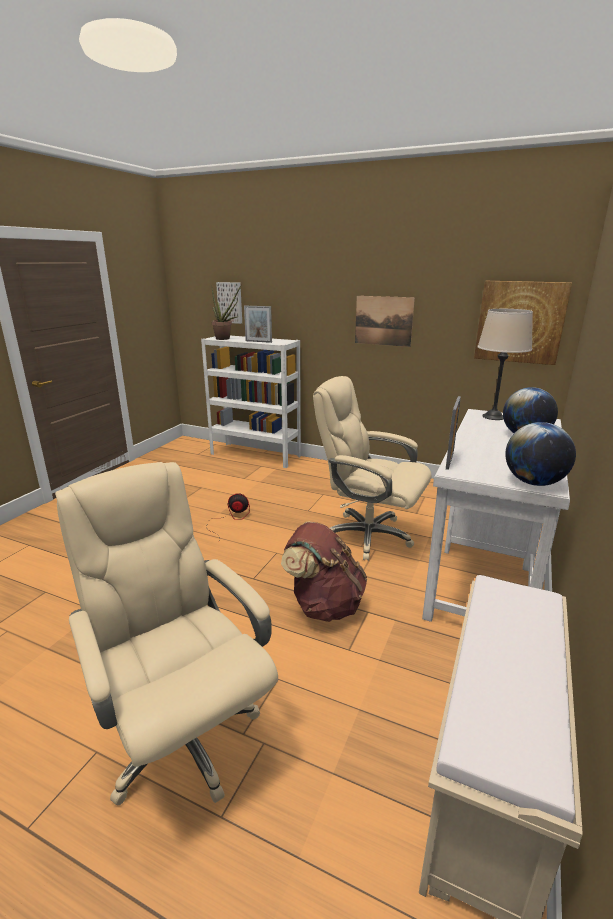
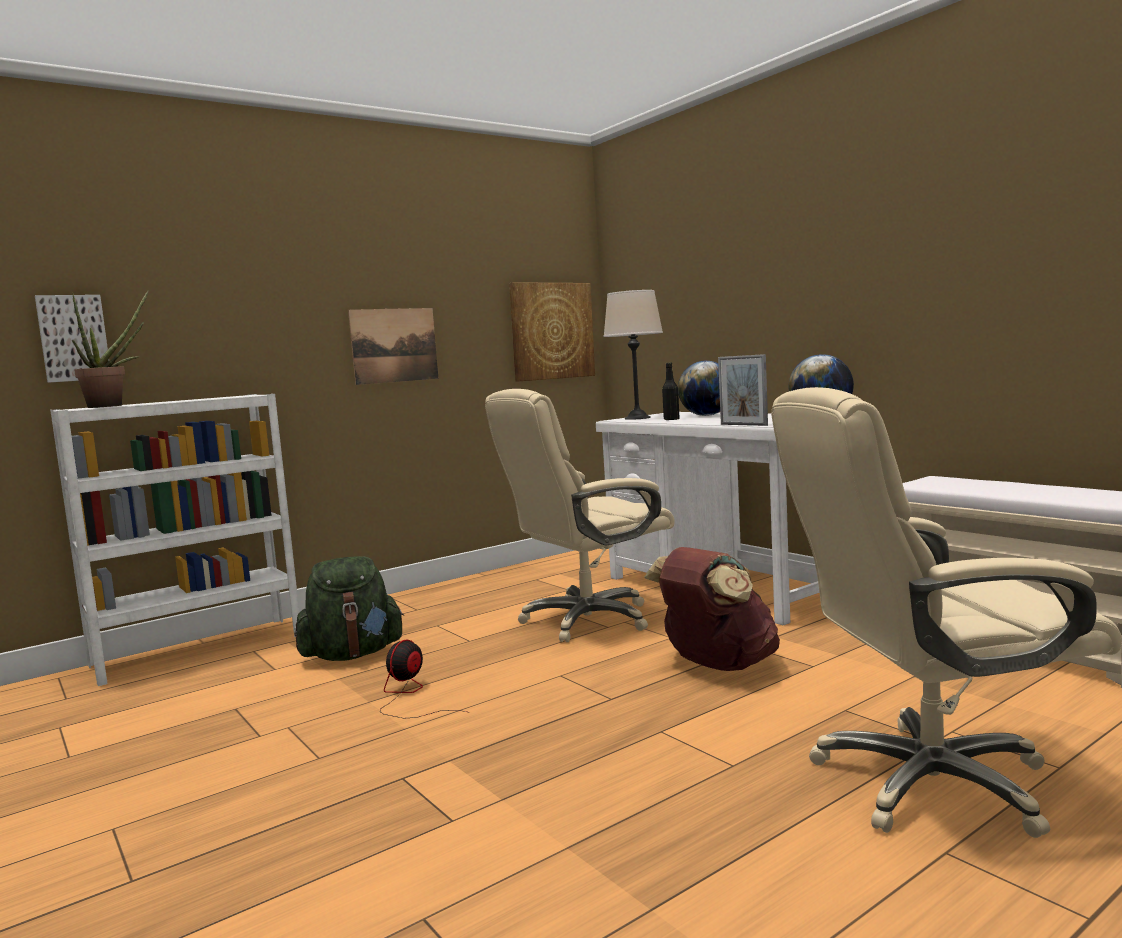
camera: 60 degrees left, 15 degrees down
picture frame [244,306,272,343] -> none
none -> green backpack [294,556,404,661]
none -> black bottle [662,363,680,420]

